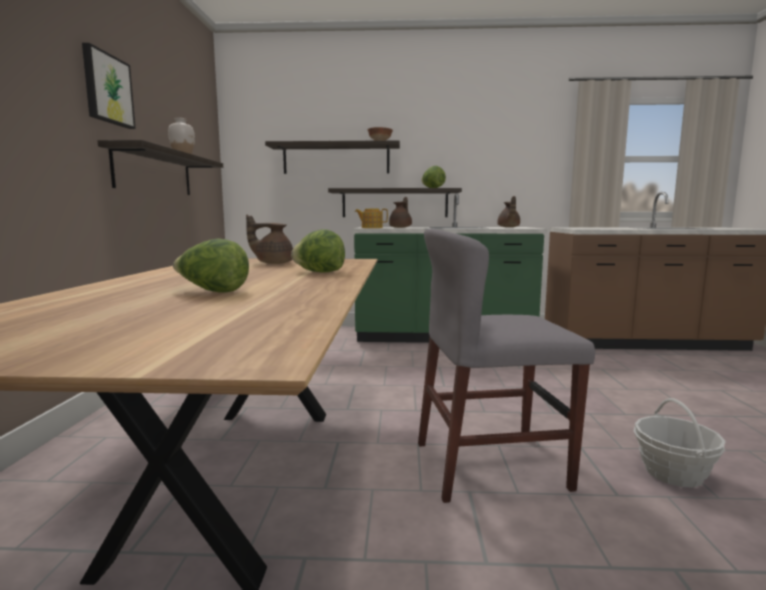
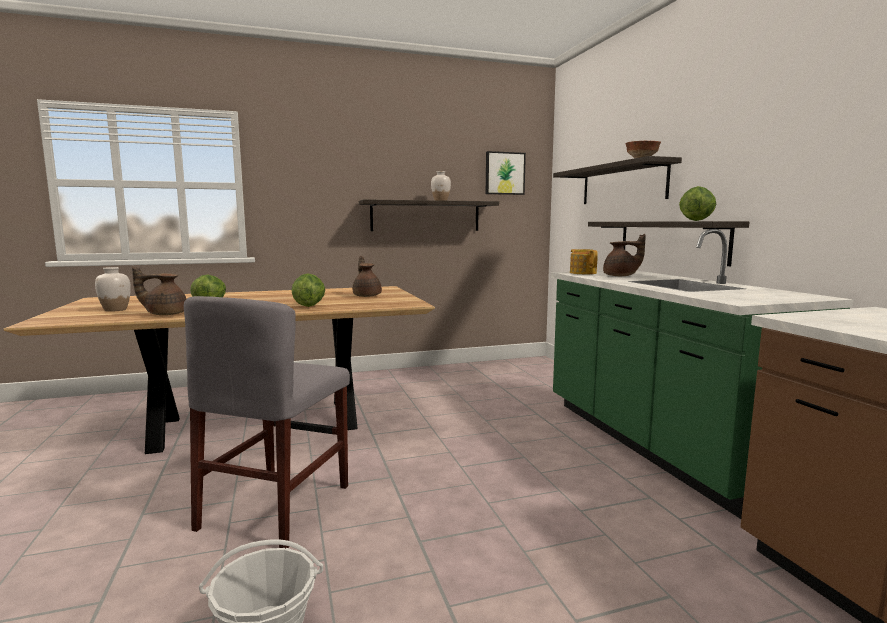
camera: 70 degrees right, 0 degrees up
picture [82,43,136,129] -> picture moved to [486,151,526,195]
grey chair [418,229,595,503] -> grey chair turned 135 degrees counterclockwise [184,296,350,549]
brown teapot [497,196,520,227] -> brown teapot moved to [132,266,186,315]
none -> white vase [95,267,131,312]

